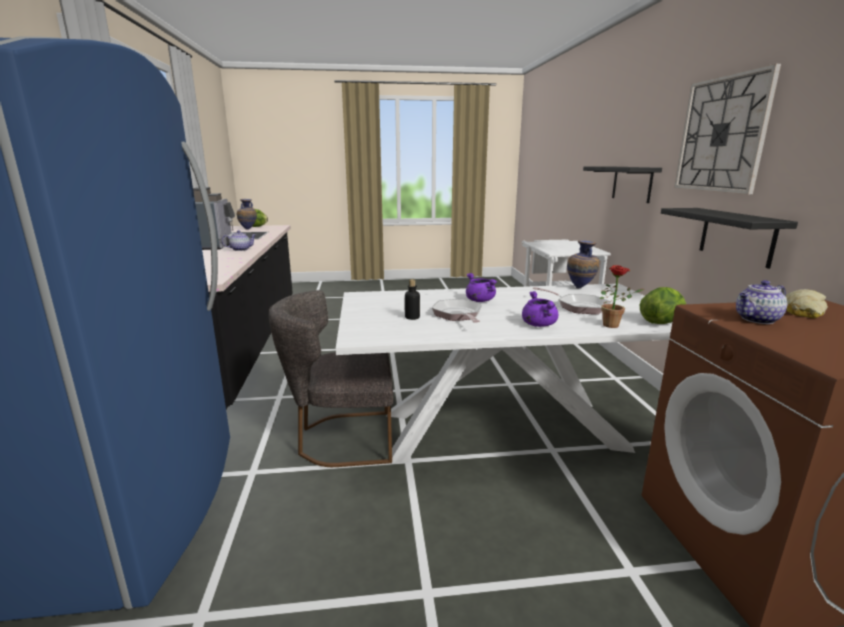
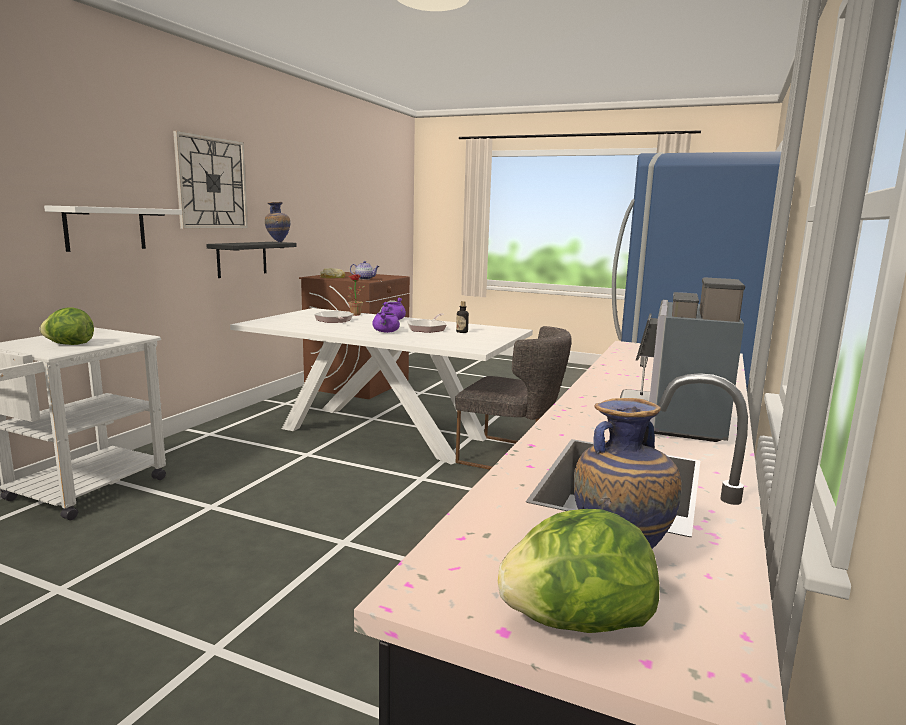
camera: 150 degrees left, 5 degrees down
teapot [222,230,256,251] -> none
vase [567,240,599,288] -> vase moved to [265,202,290,243]
black shelf [583,167,662,203] -> white shelf [44,205,182,252]
lettuce [640,287,686,324] -> lettuce moved to [39,307,94,345]

